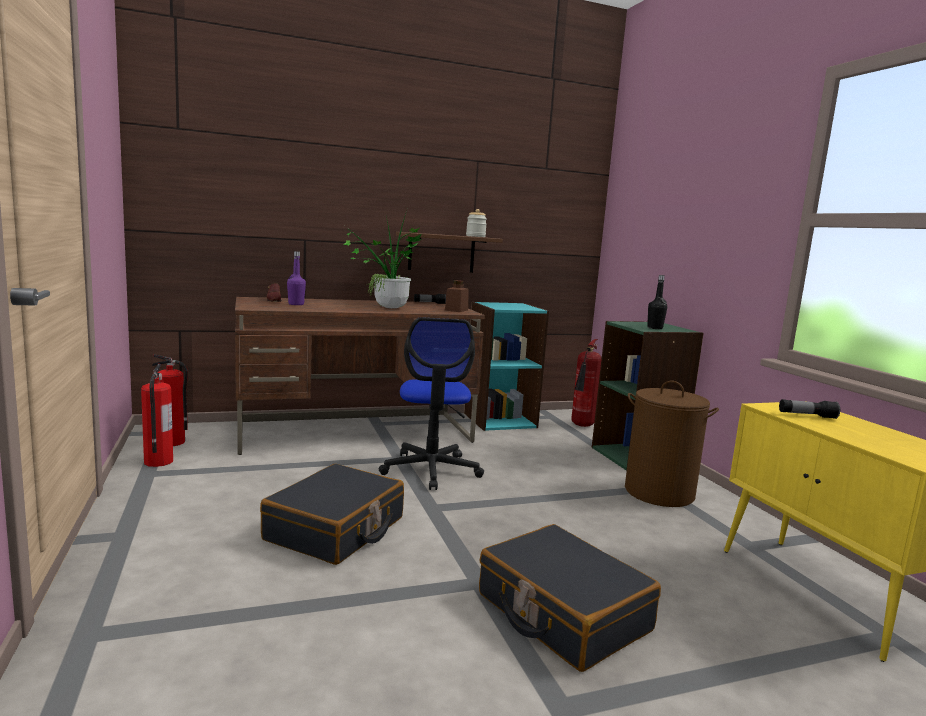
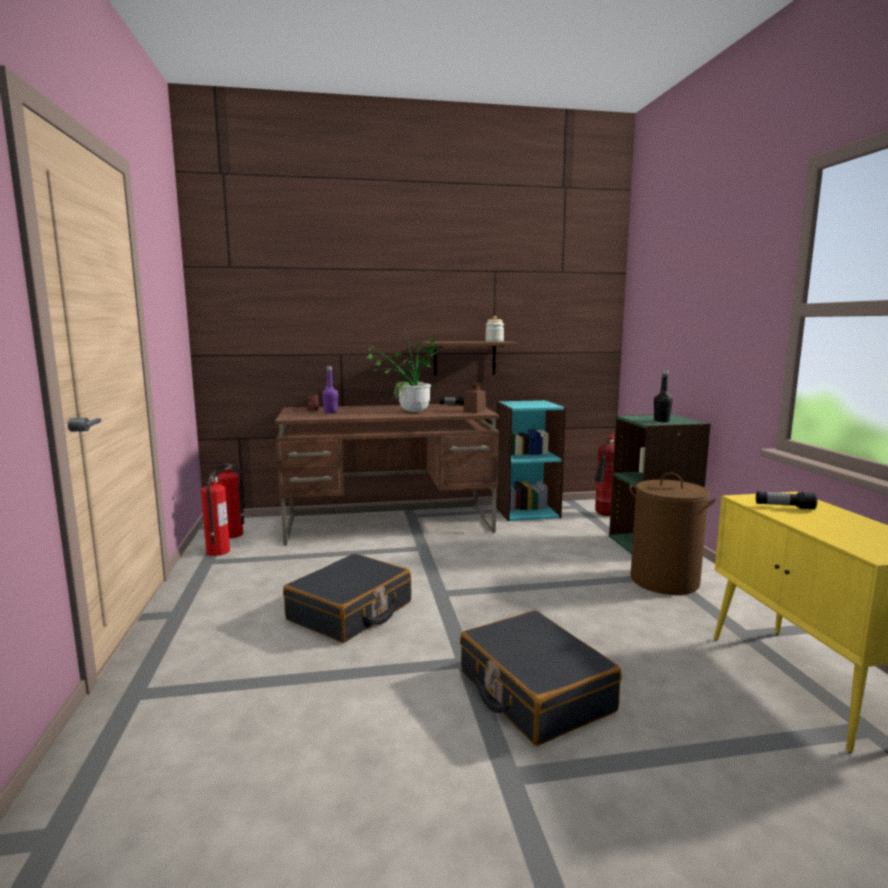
camera: 10 degrees right, 0 degrees up
office chair [379,317,484,490] -> none

